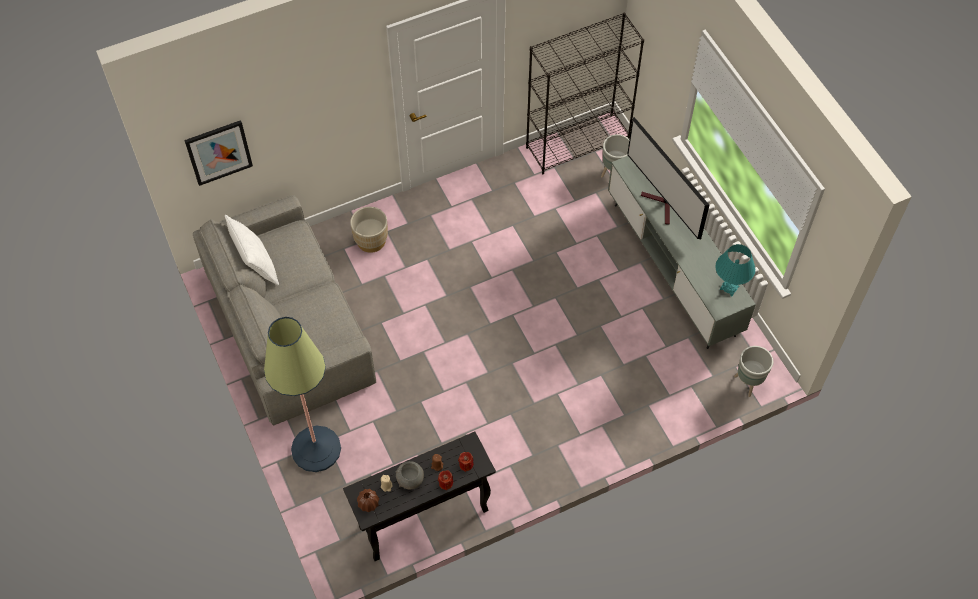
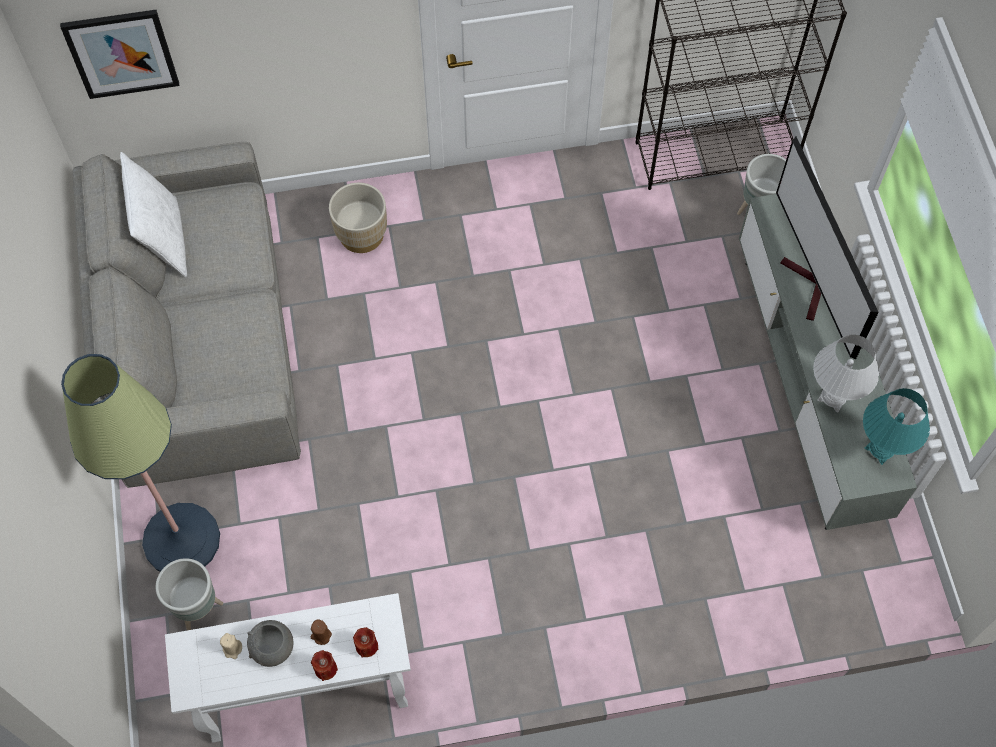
camera: 15 degrees right, 5 degrees up
black console table [343,432,496,561] -> white console table [165,593,411,743]
brown vase [357,489,379,512] -> none
grey planter [734,346,773,397] -> grey planter moved to [155,558,223,630]
none -> white table lamp [813,335,879,413]

